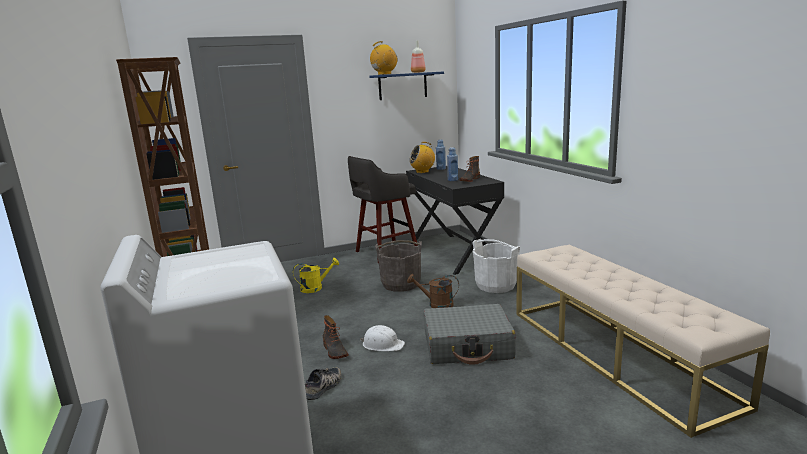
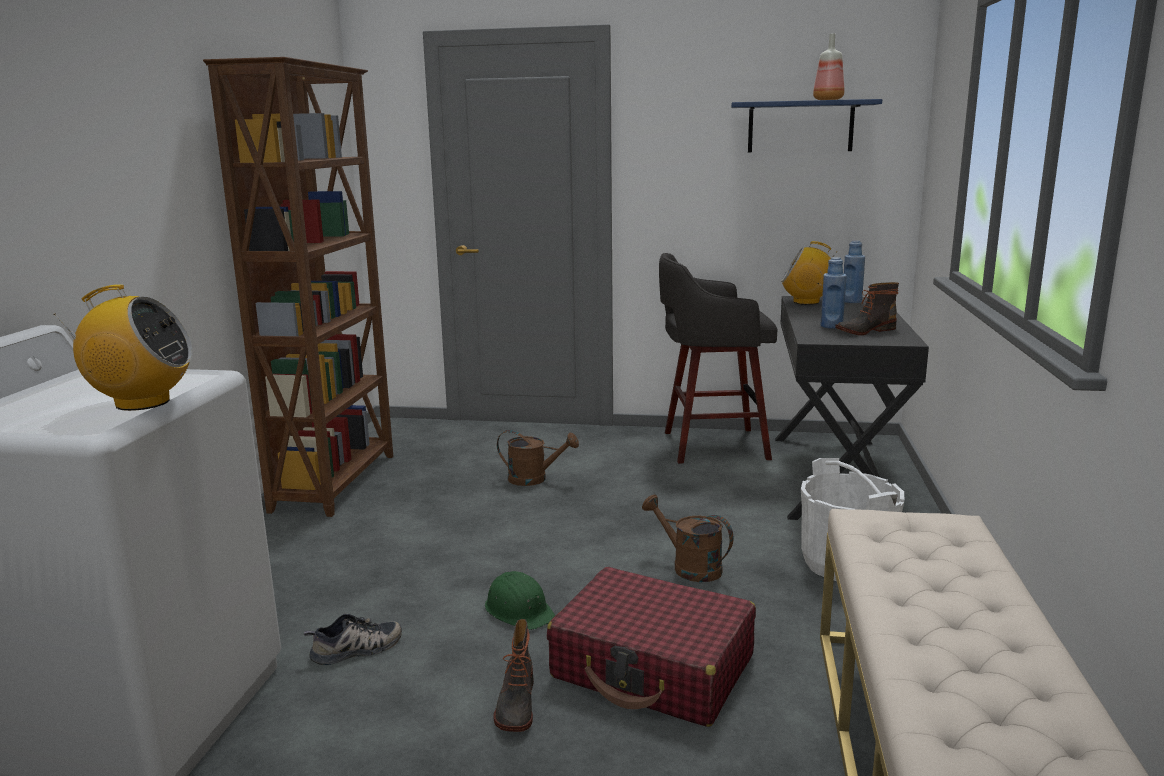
camera: 30 degrees right, 0 degrees up
yellow watering can [293,258,339,293] -> brown watering can [497,430,579,486]
boot [323,315,349,359] -> boot moved to [493,619,534,732]
white hard hat [360,325,405,351] -> green hard hat [485,571,555,630]
radio [370,41,398,75] -> radio moved to [54,285,192,411]
grey bucket [375,240,422,292] -> none
grey suitcase [423,304,516,365] -> red suitcase [546,567,756,727]

